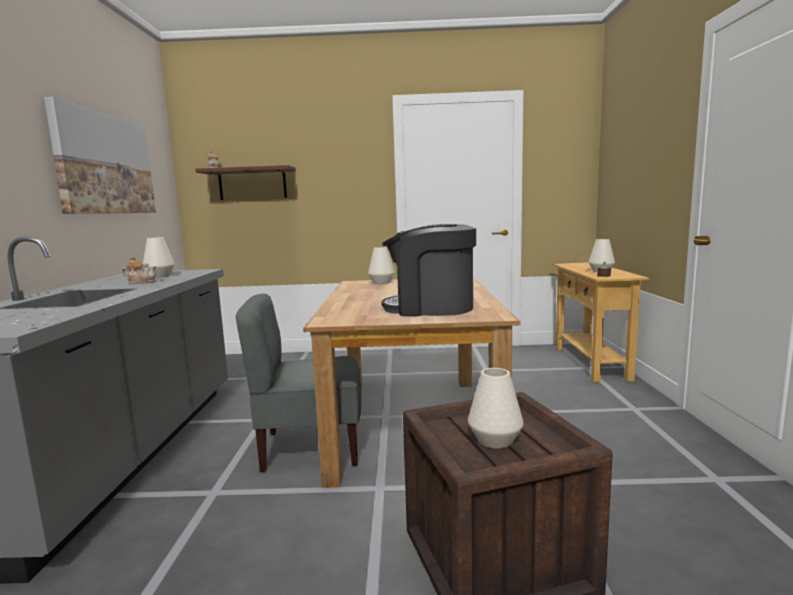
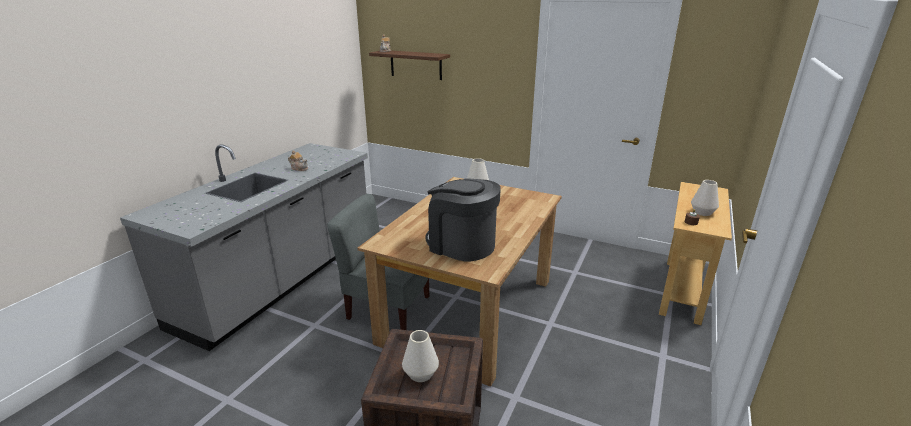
camera: 25 degrees right, 15 degrees up
picture [44,97,156,214] -> none
white vase [142,237,175,278] -> none

